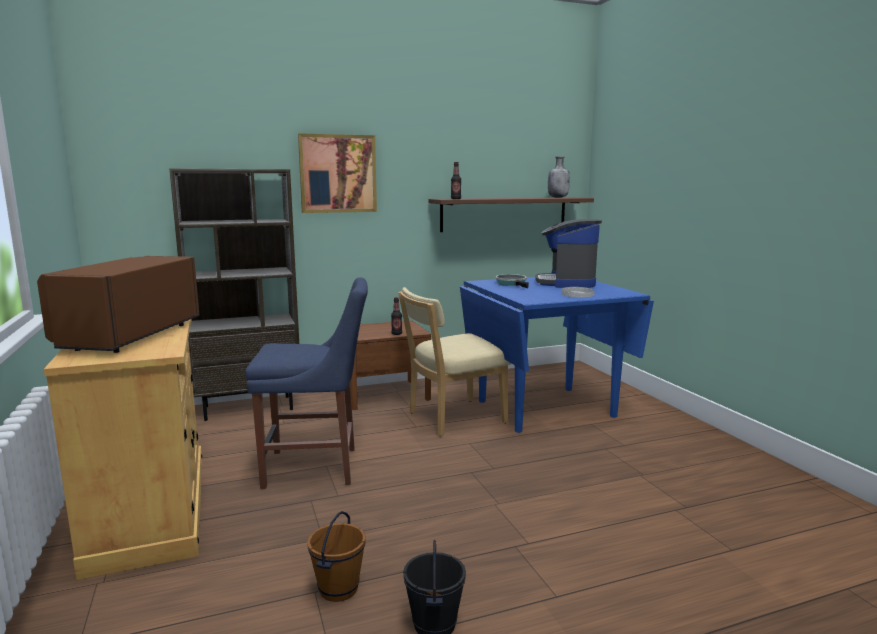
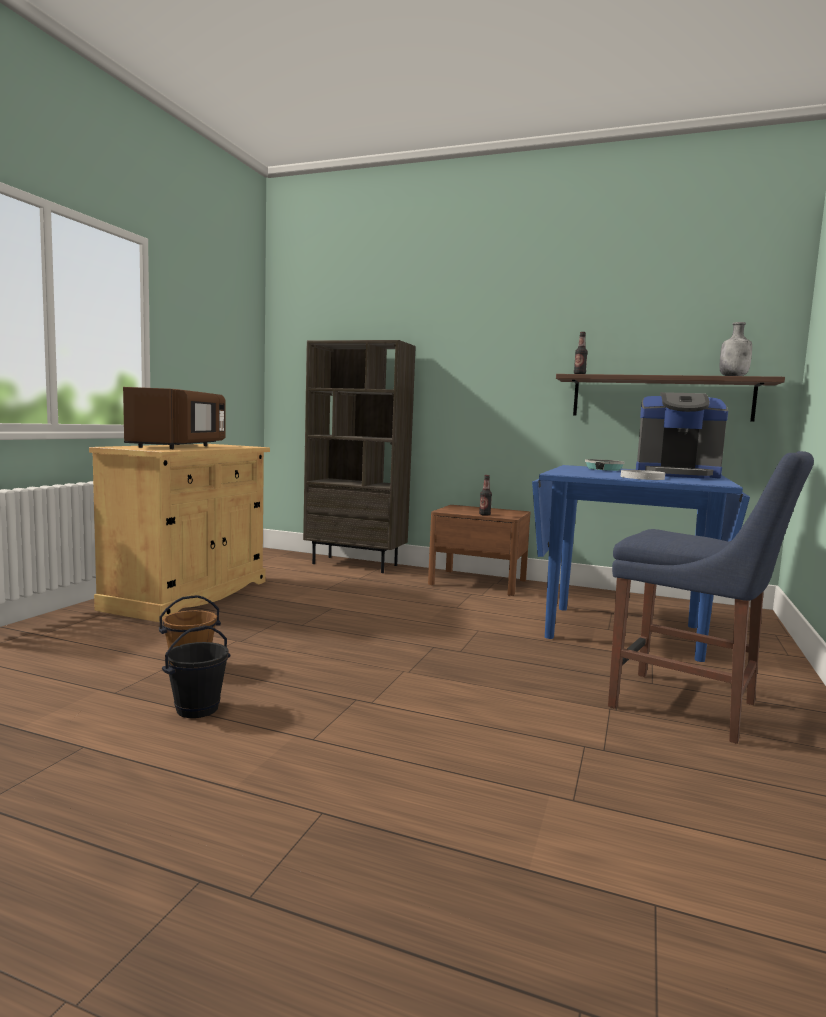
camera: 40 degrees right, 5 degrees down
brown microwave [37,256,200,353] -> brown microwave turned 135 degrees clockwise [123,387,226,449]
blue chair [246,277,368,489] -> blue chair moved to [608,451,814,744]
picture [298,133,377,213] -> none
beige chair [398,287,511,436] -> none
coffee machine [535,219,602,288] -> coffee machine turned 120 degrees counterclockwise [636,392,728,479]

